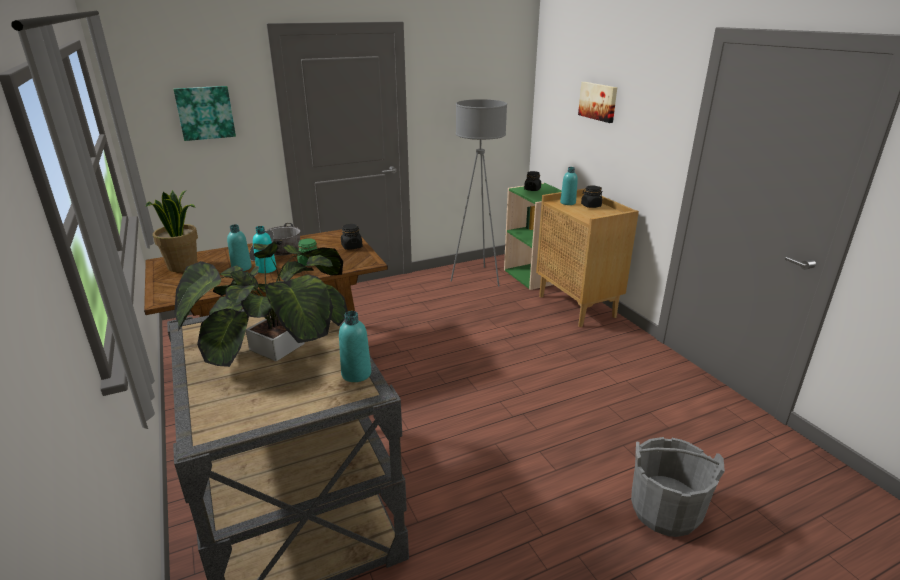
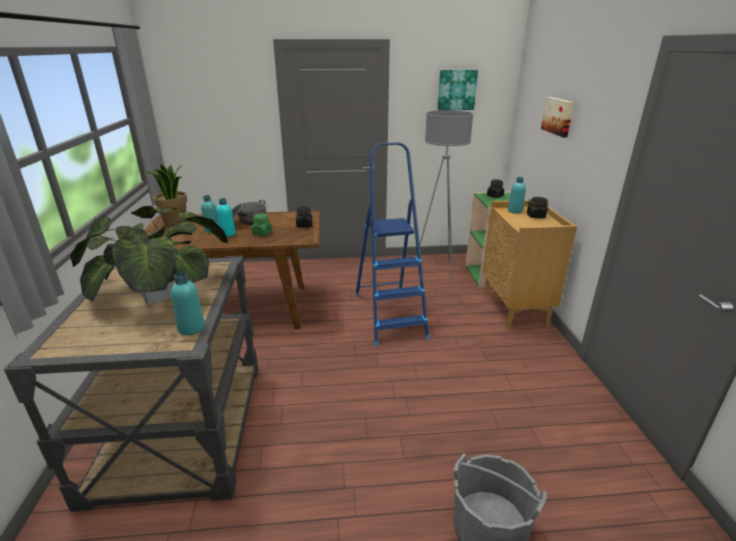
camera: 20 degrees right, 0 degrees up
picture [174,86,236,141] -> picture moved to [437,70,478,110]
none -> blue step ladder [355,142,430,346]

